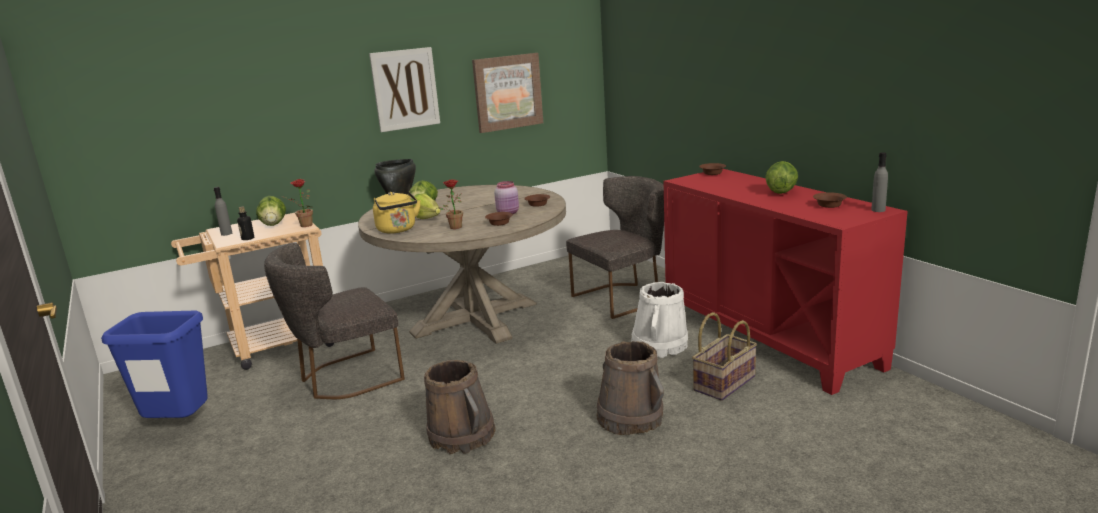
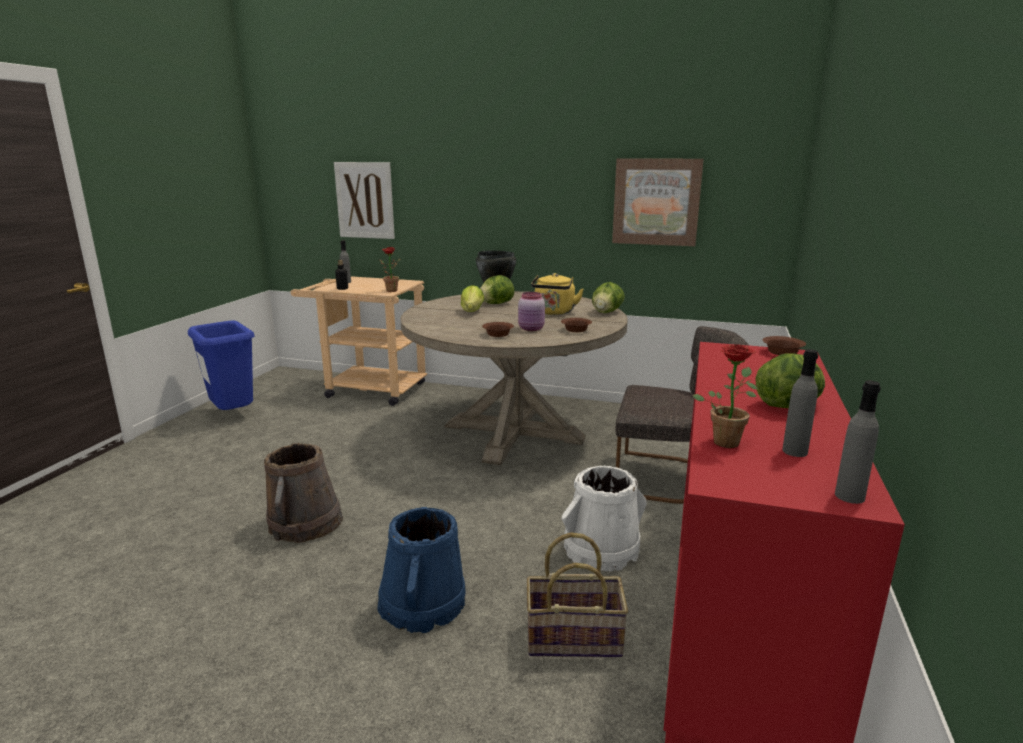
camera: 45 degrees right, 0 degrees up
lettuce [256,196,286,226] -> lettuce moved to [592,282,625,313]
grey chair [264,243,405,399] -> none
picture [369,47,440,132] -> picture moved to [334,162,395,239]
yellow kettle [373,191,421,233] -> yellow kettle moved to [531,273,584,315]
potted plant [439,180,463,229] -> potted plant moved to [692,344,758,448]
brown bucket [596,341,664,435] -> blue bucket [378,507,466,633]
brown bowl [813,192,847,208] -> grey bottle [782,349,818,457]

